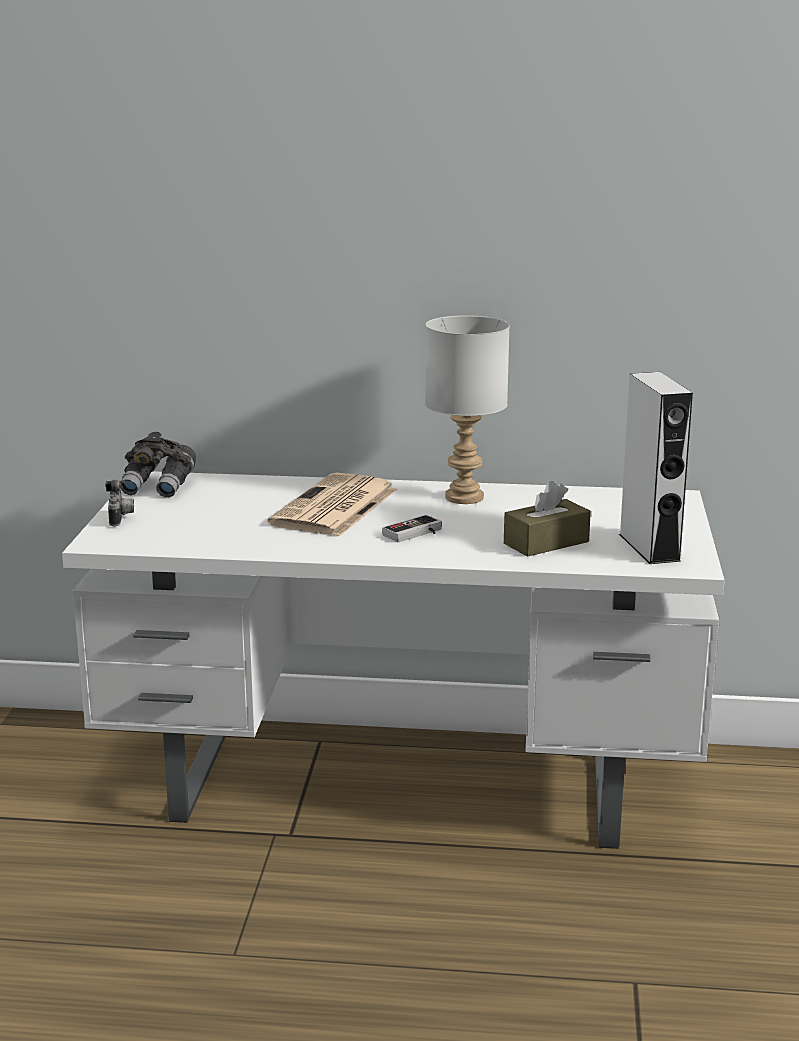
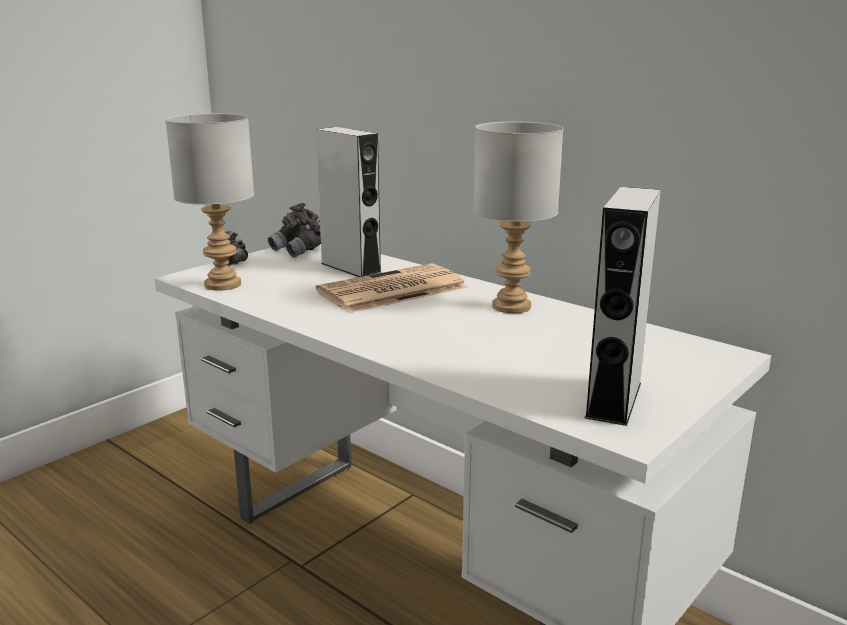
camera: 35 degrees right, 0 degrees up
game controller [382,515,442,542] -> none
brown tissue box [504,481,591,557] -> none
none -> grey table lamp [165,113,254,291]
none -> grey speaker [316,127,381,277]

